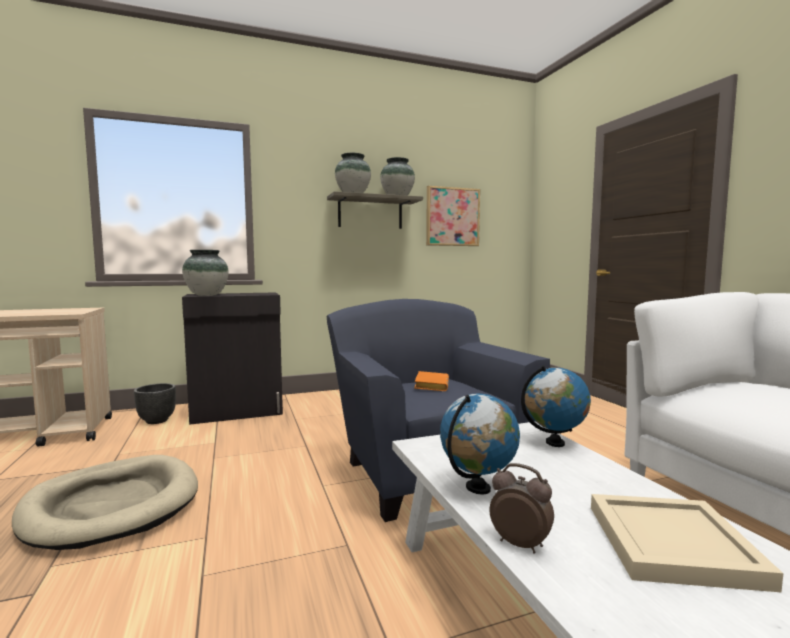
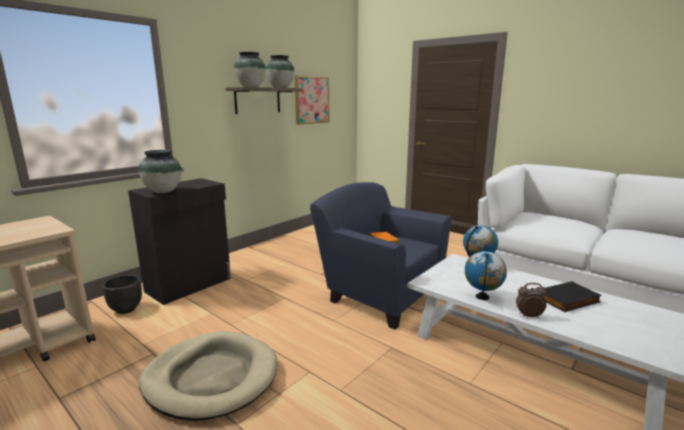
camera: 30 degrees left, 10 degrees up
beige tray [591,494,783,592] -> black book [544,281,602,312]

